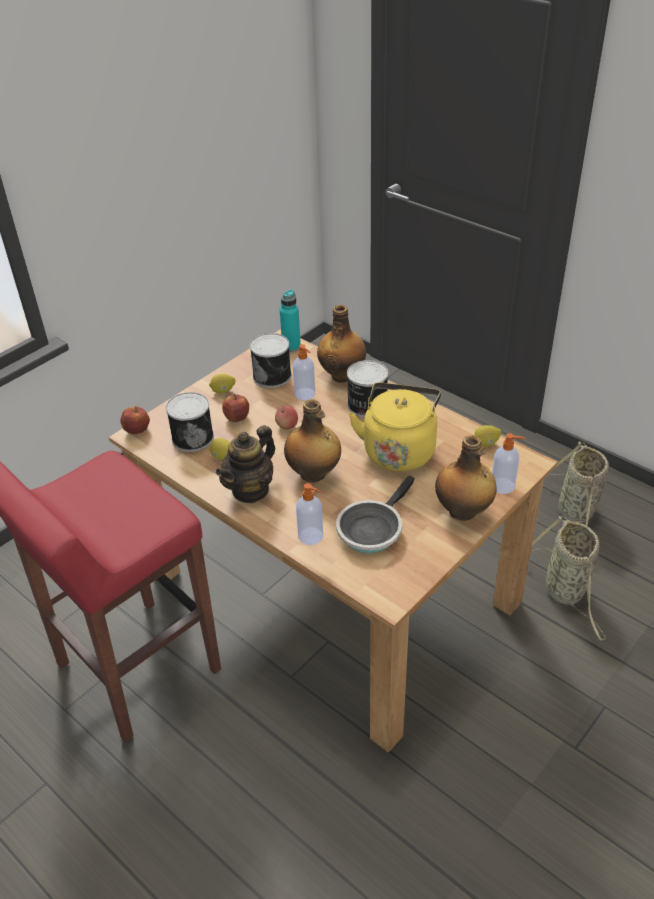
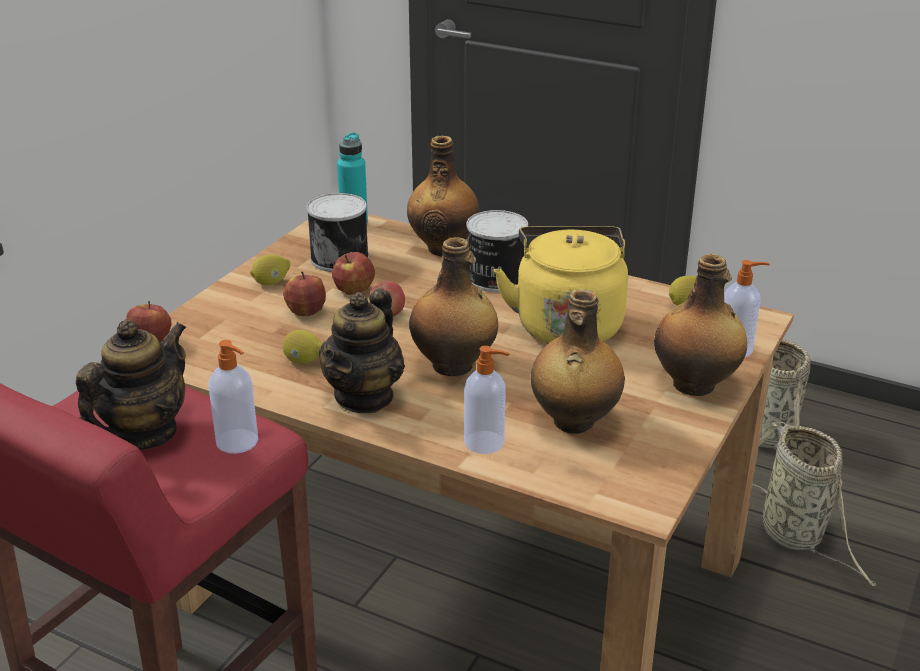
camera: 15 degrees left, 10 degrees down
can [166,392,214,452] -> none
soap dispenser [293,344,315,400] -> soap dispenser moved to [208,340,258,454]
frying pan [336,476,415,553] -> bottle [531,289,625,434]
none -> teapot [76,319,186,450]
none -> apple [332,252,375,295]

